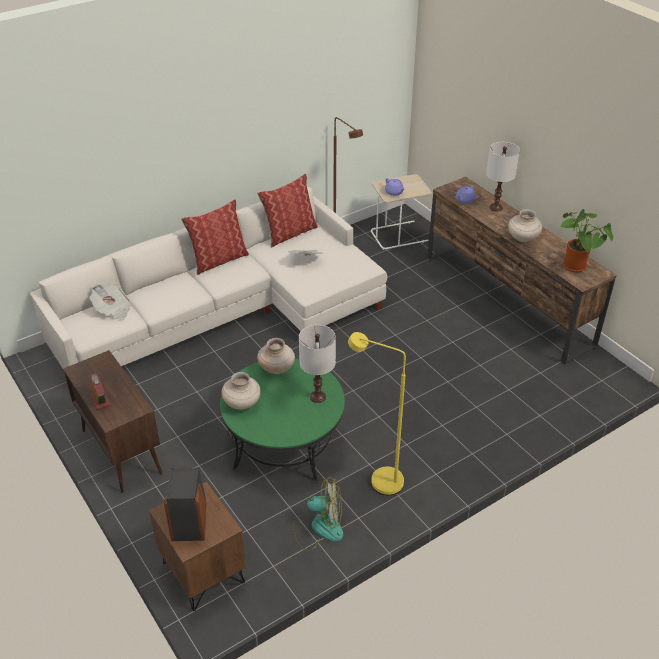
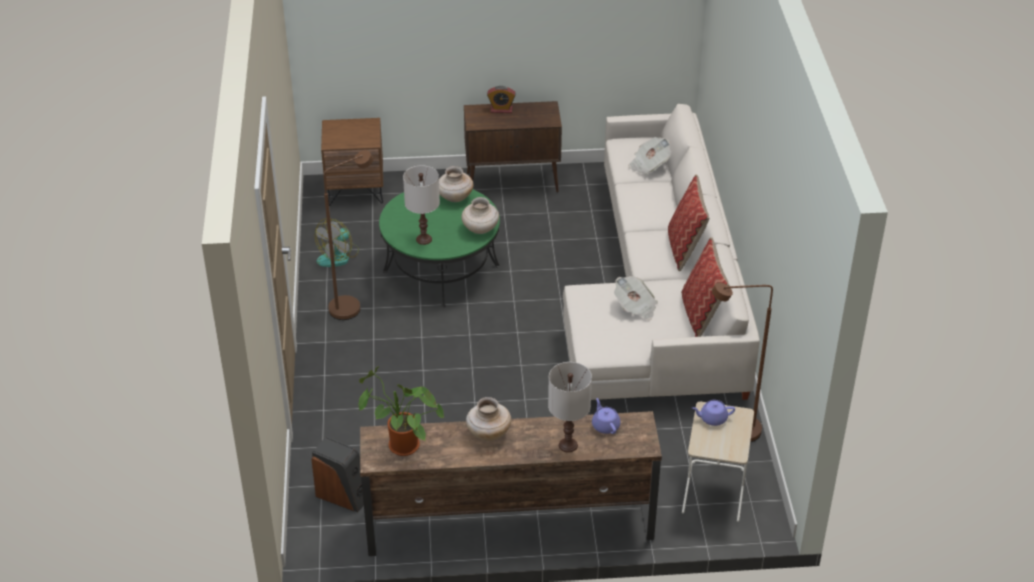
camera: 120 degrees right, 0 degrees up
speaker [164,468,206,541] -> speaker moved to [311,436,364,512]
yellow floor lamp [348,332,406,495] -> brown floor lamp [323,150,373,320]

